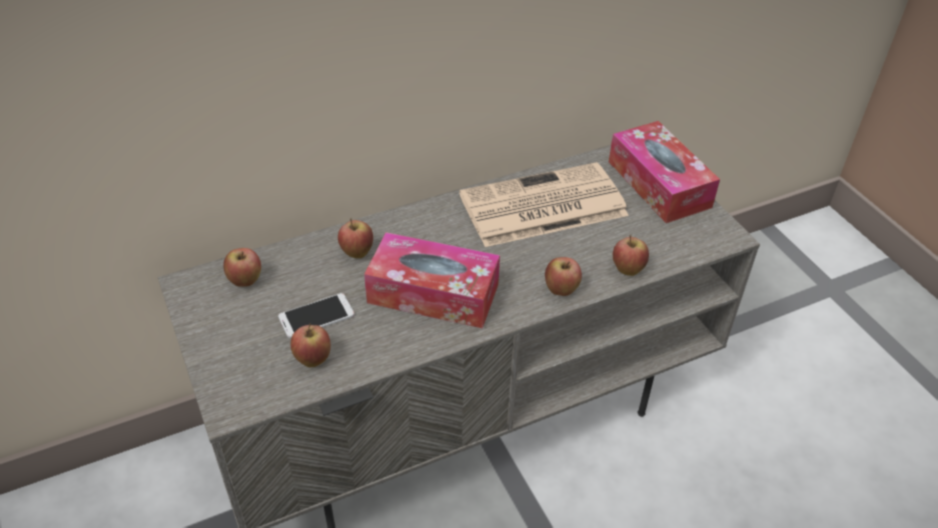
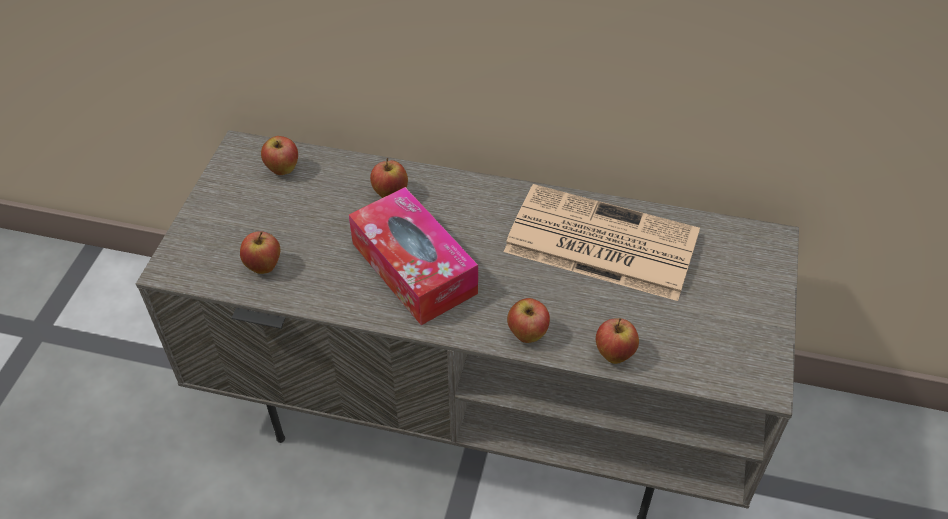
camera: 40 degrees right, 5 degrees up
phone [278,293,354,338] -> none
tissue box [609,121,720,223] -> none

